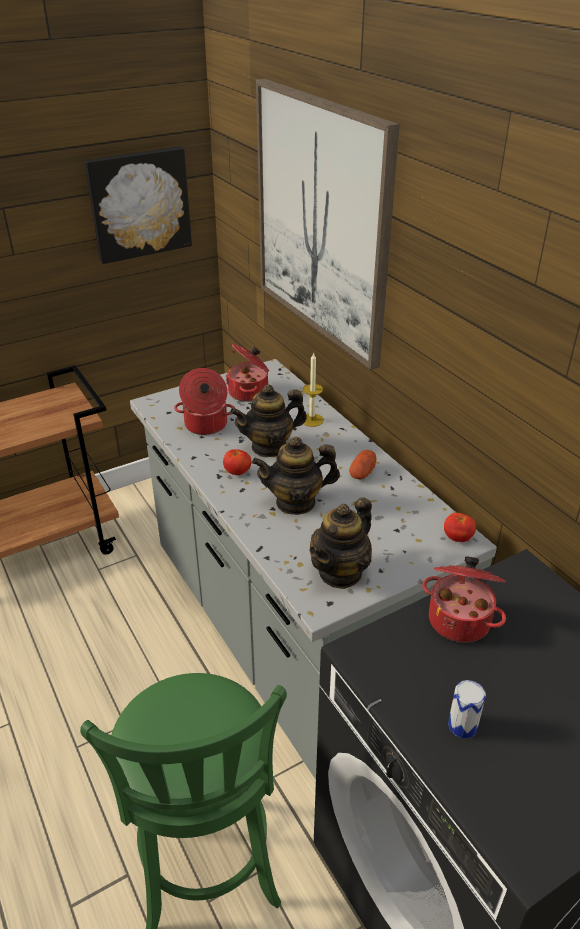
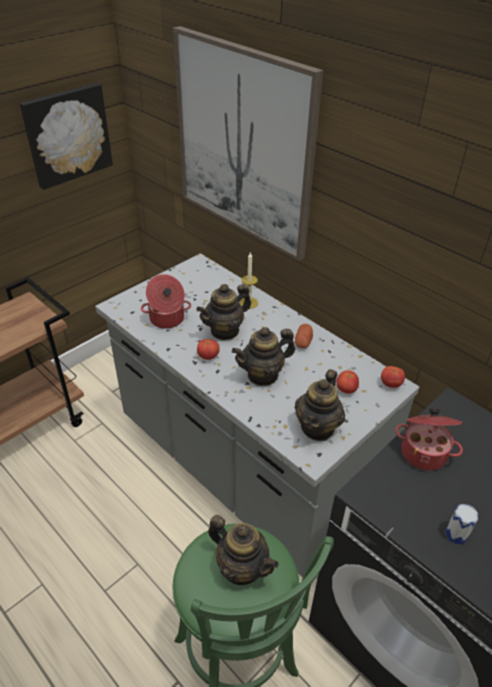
camera: 15 degrees left, 5 degrees up
cooking pot [226,344,269,402] -> none
none -> teapot [208,515,279,585]
none -> tomato [336,371,359,394]

